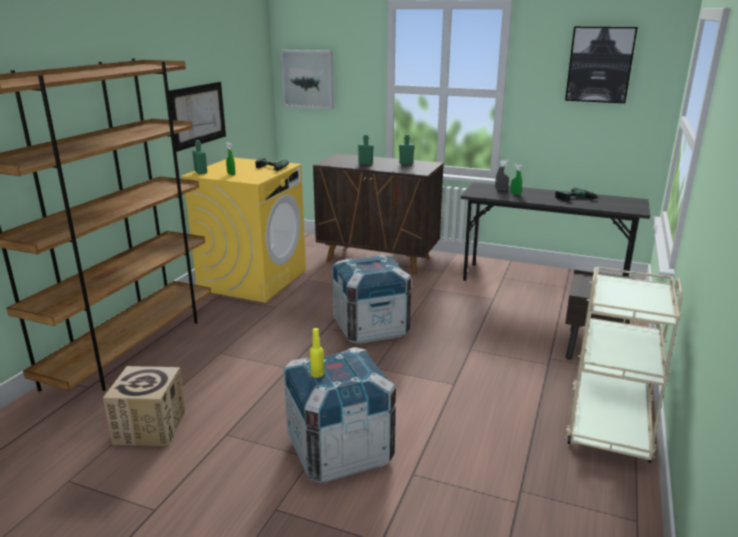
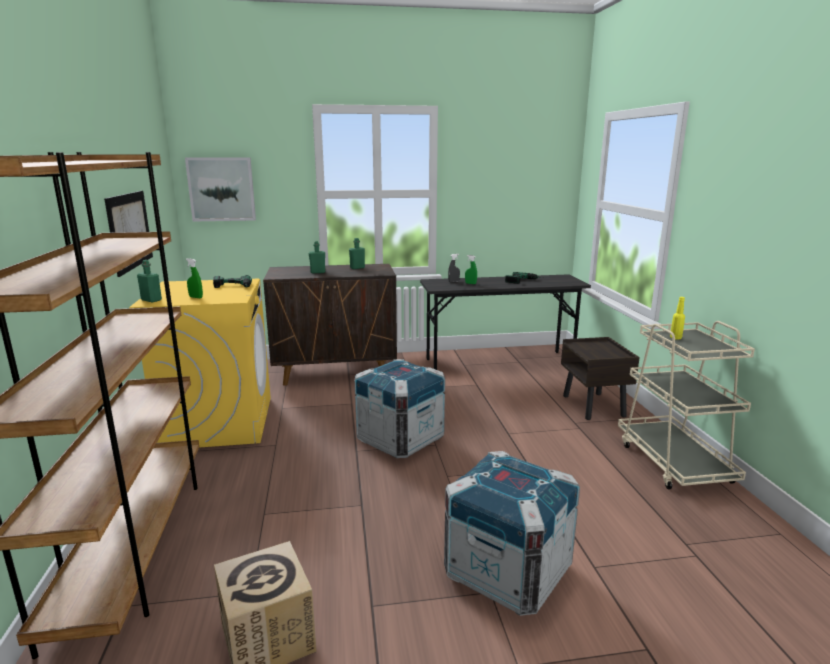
camera: 30 degrees left, 5 degrees down
yellow bottle [310,328,324,378] -> yellow bottle moved to [670,297,685,340]
picture [565,26,638,103] -> none

